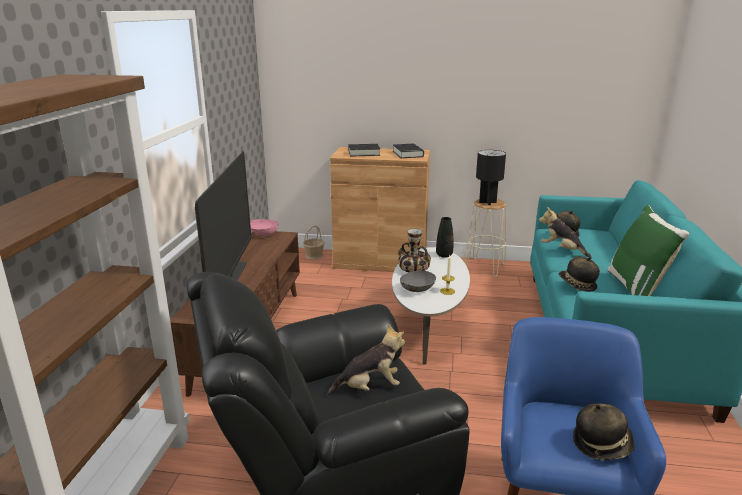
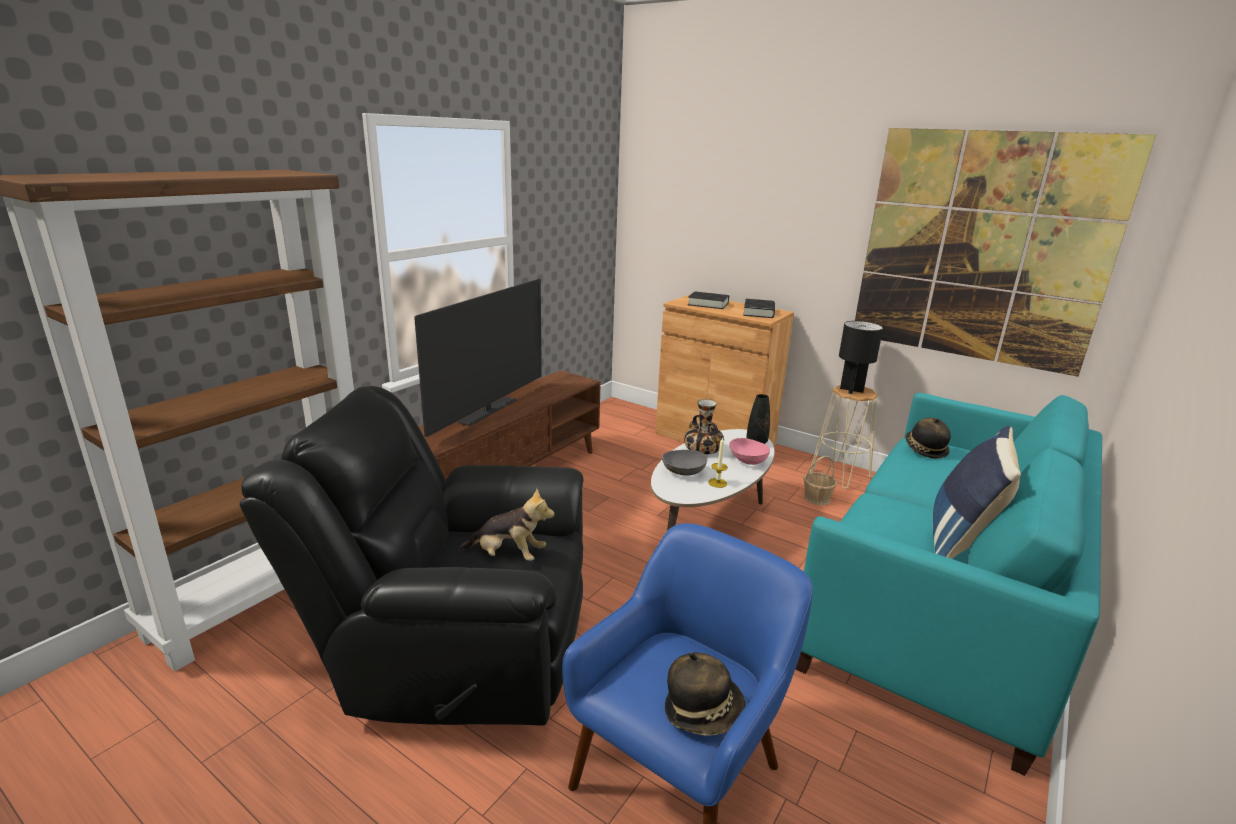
camera: 25 degrees right, 0 degrees up
pink bowl [250,219,278,236] -> pink bowl moved to [729,438,770,465]
basket [303,225,325,259] -> basket moved to [803,456,837,505]
plush toy [539,207,592,257] -> none
hat [559,257,600,292] -> none
green pillow [607,205,689,296] -> blue pillow [933,426,1021,559]
none -> picture [855,128,1156,377]

